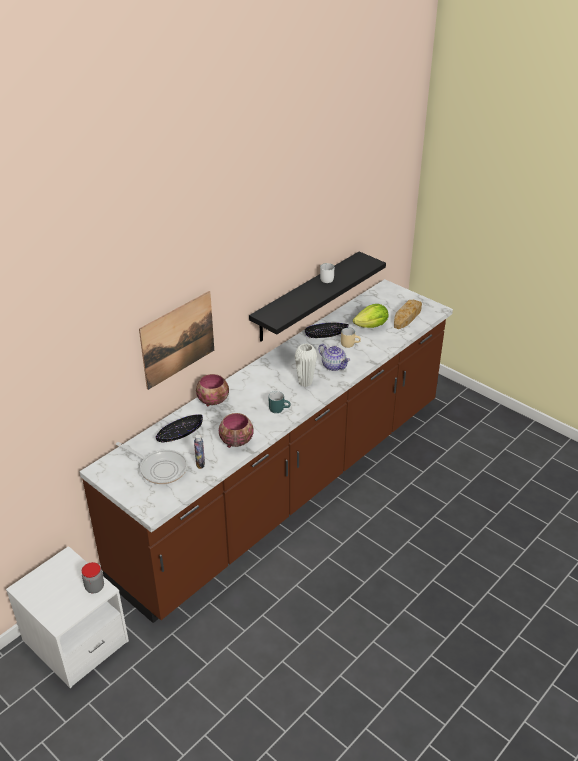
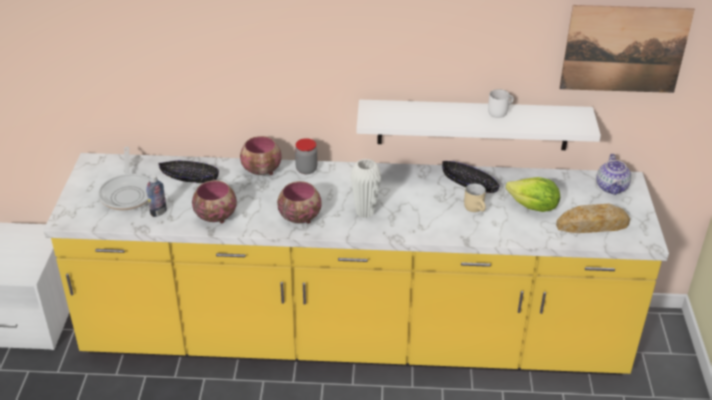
camera: 50 degrees right, 0 degrees up
brown counter [80,279,453,623] -> yellow counter [43,153,669,375]
jar [82,562,104,593] -> jar moved to [295,138,318,174]
picture [139,291,214,390] -> picture moved to [559,5,695,93]
black shelf [249,251,386,342] -> white shelf [357,100,601,150]
turquoise mug [269,391,291,413] -> bowl [277,181,322,224]
teapot [318,344,350,371] -> teapot moved to [597,154,631,195]

